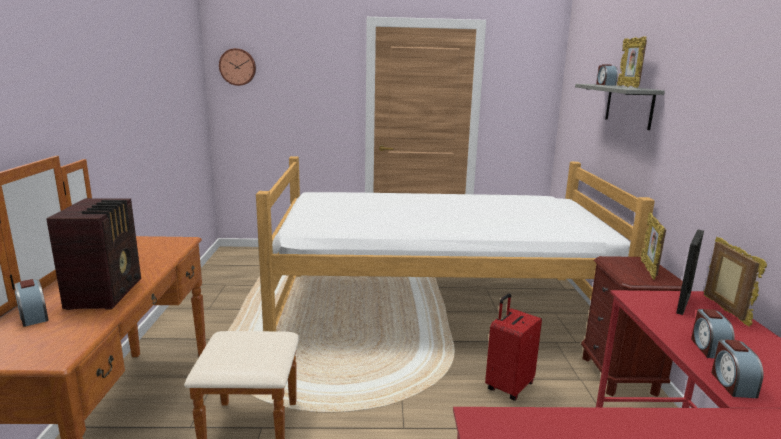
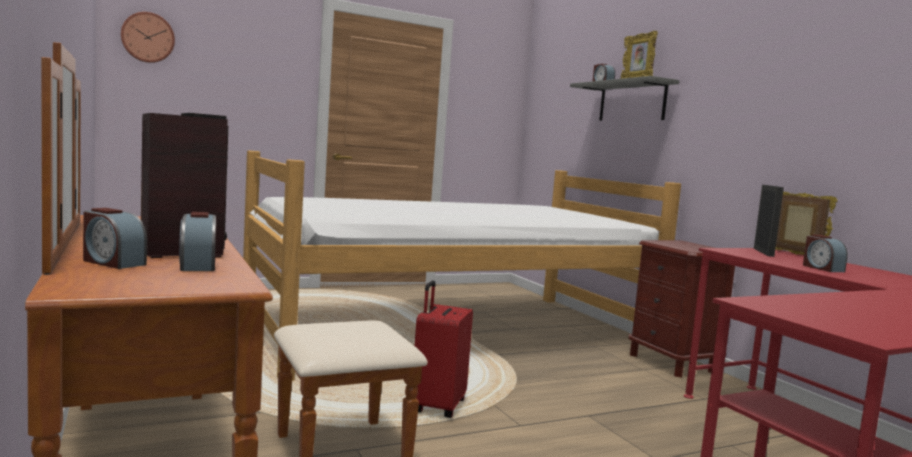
camera: 25 degrees left, 10 degrees down
red suitcase [485,293,542,401] -> red suitcase moved to [415,280,473,418]
picture frame [641,212,666,280] -> none
alarm clock [711,339,763,398] -> alarm clock moved to [179,212,216,271]

